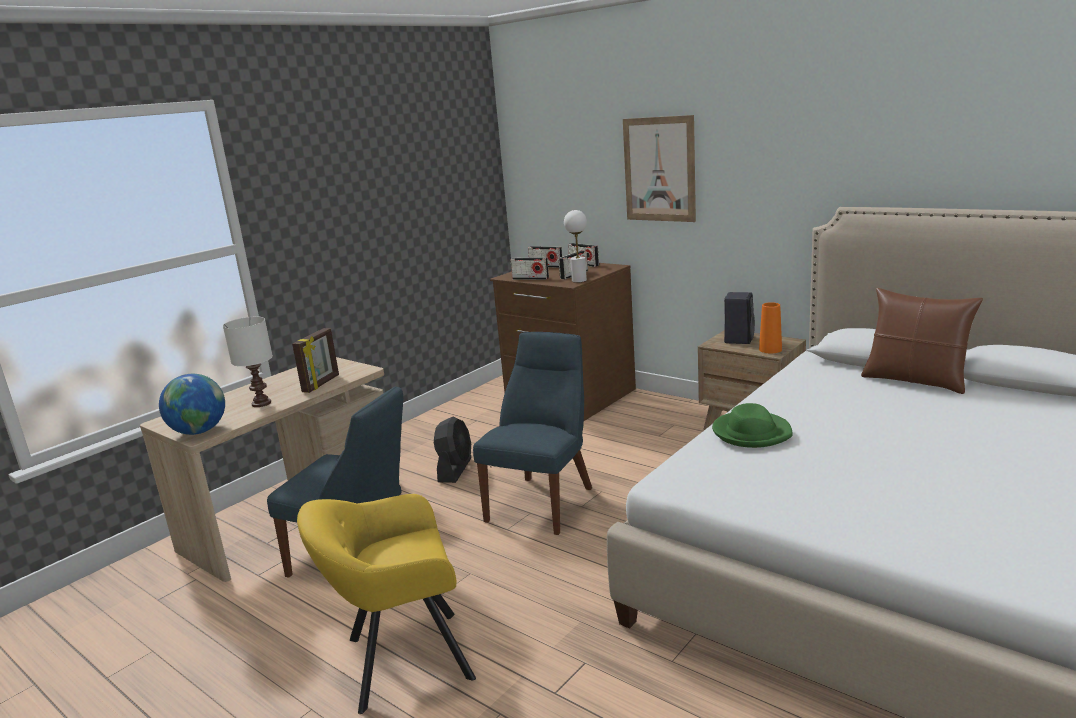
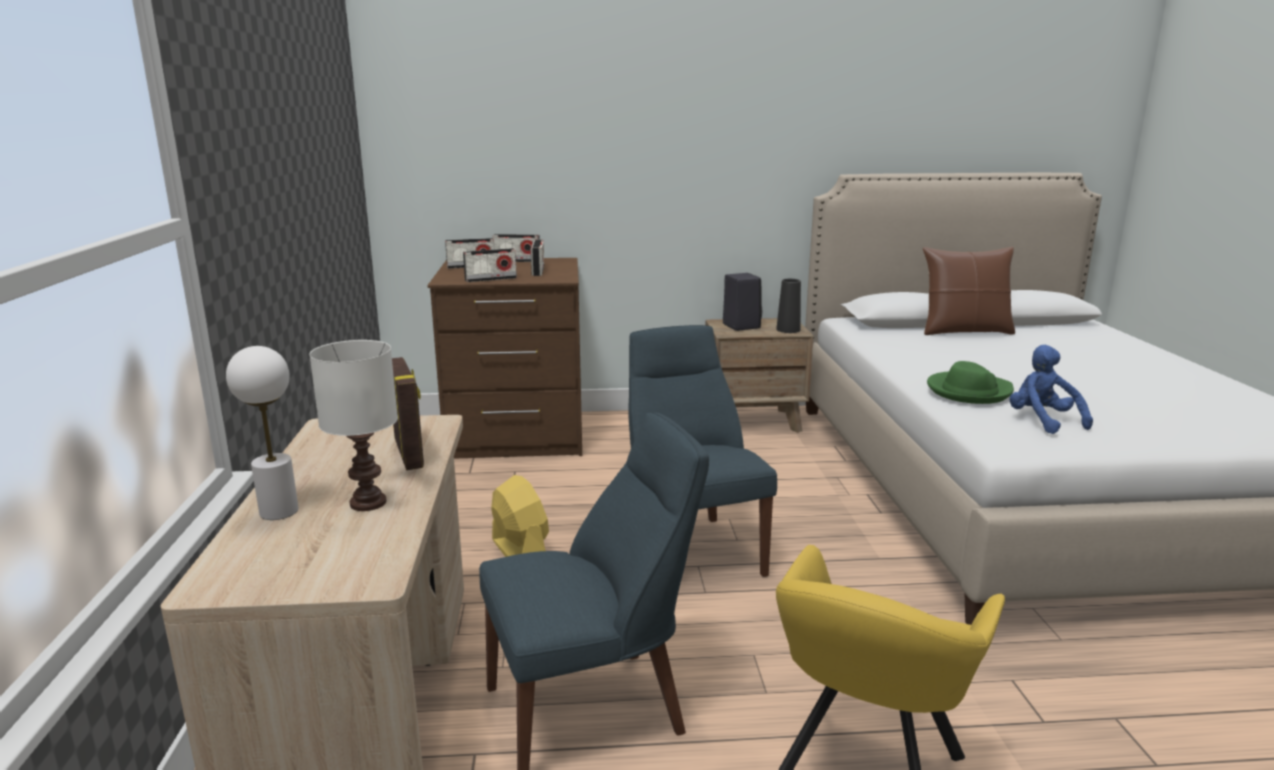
camera: 45 degrees left, 0 degrees up
globe [159,374,225,435] -> none
black fan [434,417,471,483] -> yellow fan [491,475,549,557]
white table lamp [564,210,587,283] -> white table lamp moved to [226,346,299,520]
picture [623,115,696,222] -> none
orange vase [759,302,782,353] -> black vase [776,279,801,333]
none -> blue plush toy [1010,345,1093,434]

